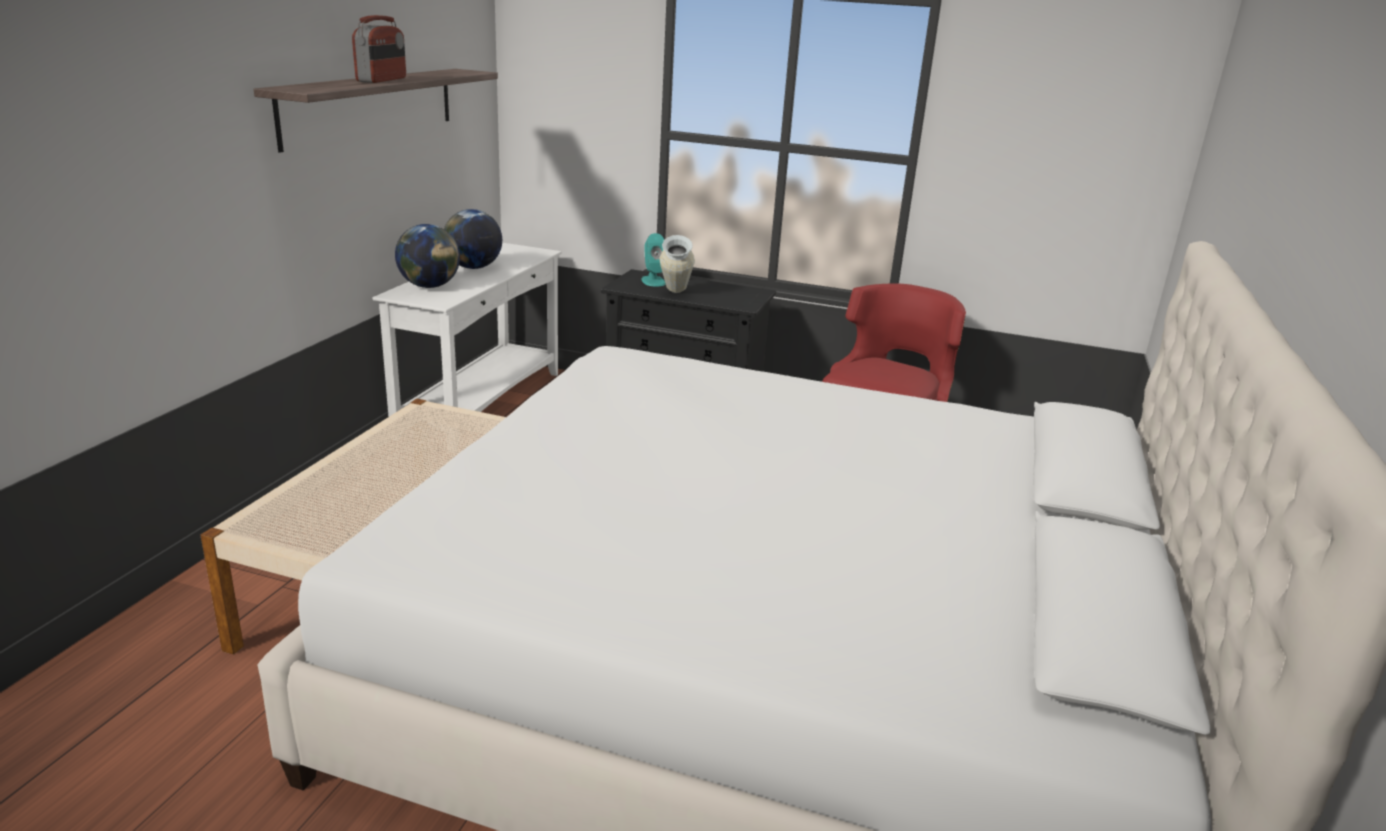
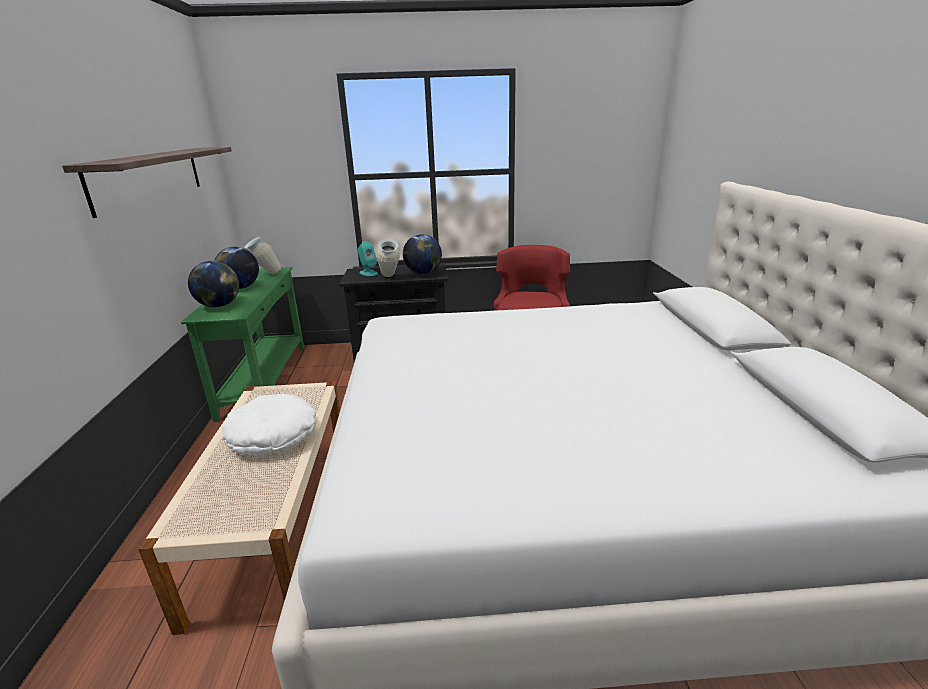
camera: 20 degrees left, 0 degrees up
radio [352,15,406,83] -> none
white console table [372,243,562,449] -> green console table [181,267,304,422]
none -> white pillow [222,394,317,455]
none -> vase [245,237,281,274]
none -> globe [403,234,442,274]

